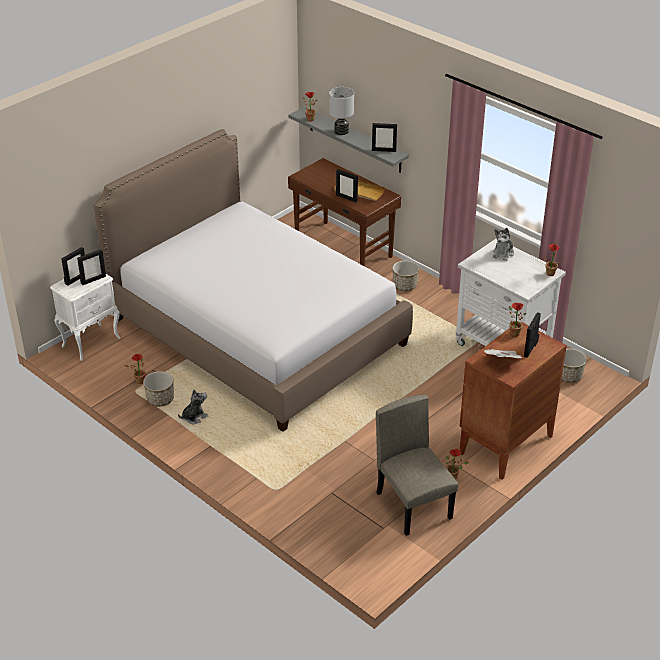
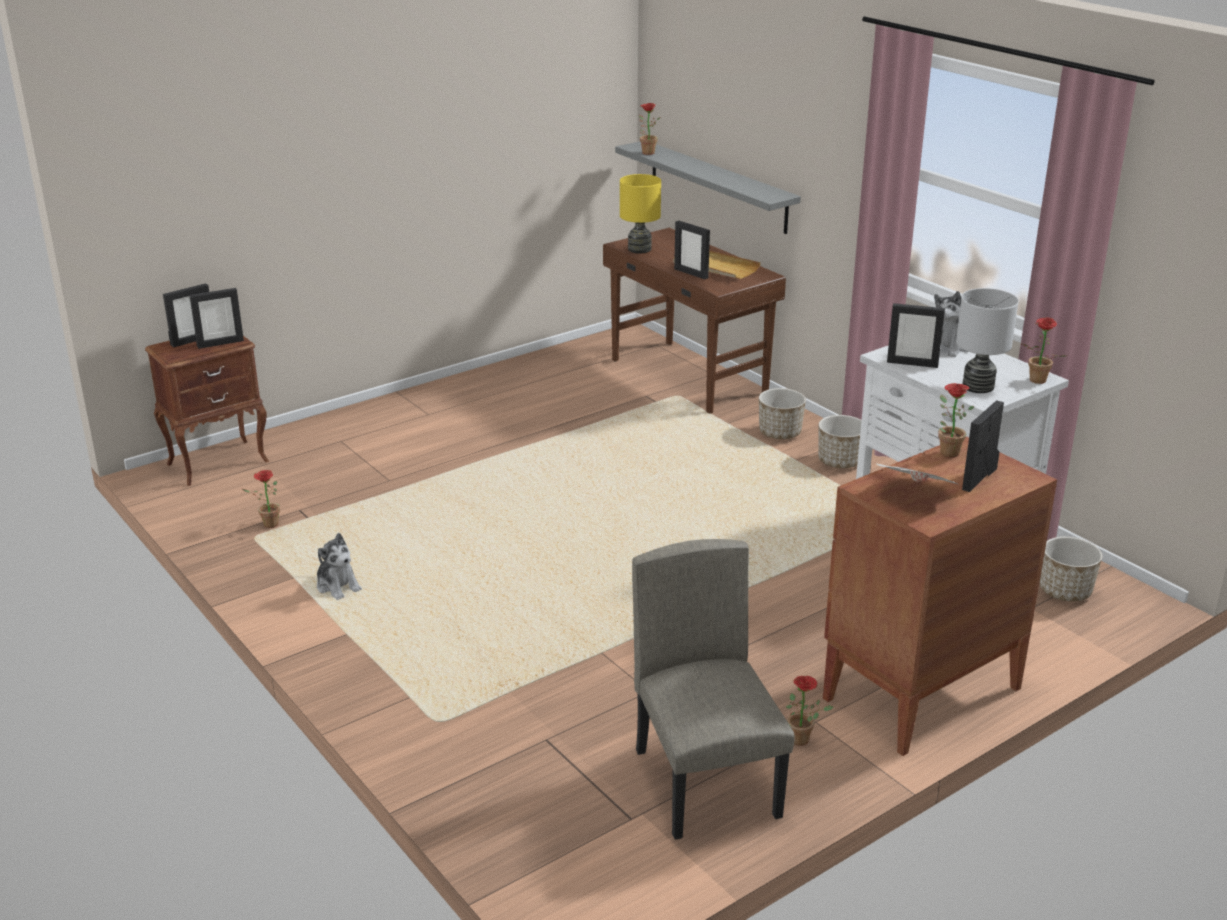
camera: 10 degrees right, 10 degrees down
white nightstand [50,274,120,361] -> brown nightstand [145,336,269,486]
bed [93,129,413,432] -> none
planter [143,371,174,407] -> planter moved to [818,415,862,468]
plush toy [178,389,209,424] -> plush toy turned 75 degrees clockwise [317,533,362,600]
grey table lamp [329,87,354,135] -> grey table lamp moved to [956,288,1019,393]
picture frame [372,123,397,152] -> picture frame moved to [887,303,945,368]
none -> yellow table lamp [620,174,661,254]

